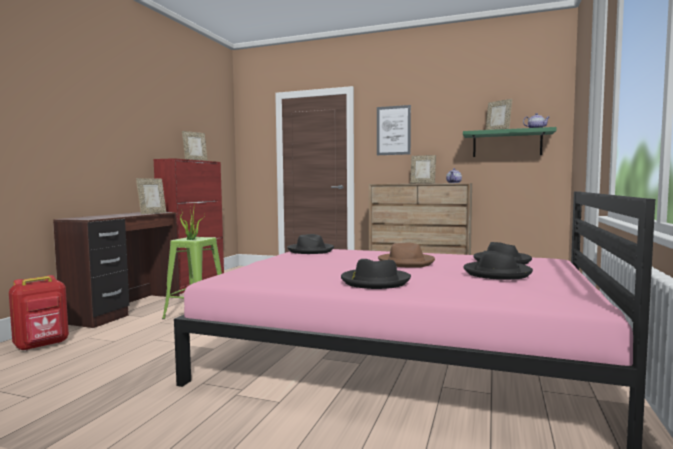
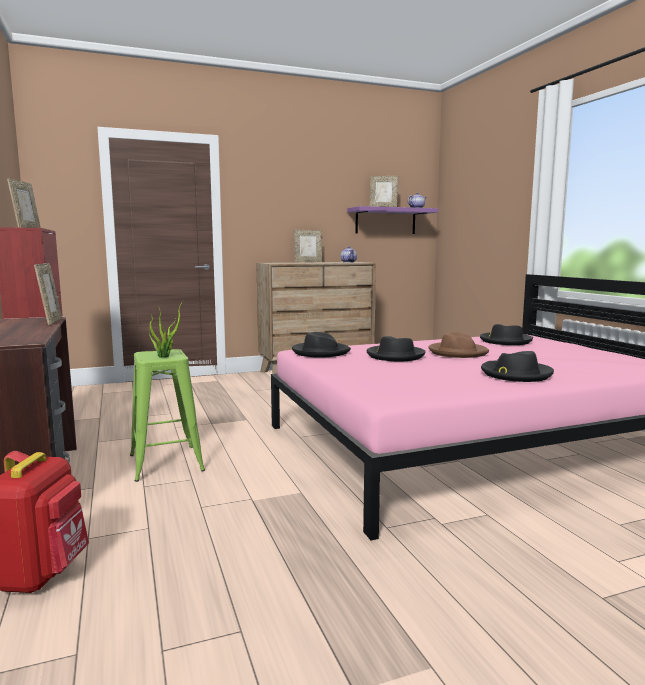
camera: 40 degrees left, 5 degrees up
picture [377,105,411,155] -> none
green shelf [463,127,557,157] -> purple shelf [347,206,438,234]
black hat [464,251,533,280] -> black hat moved to [367,336,426,361]

